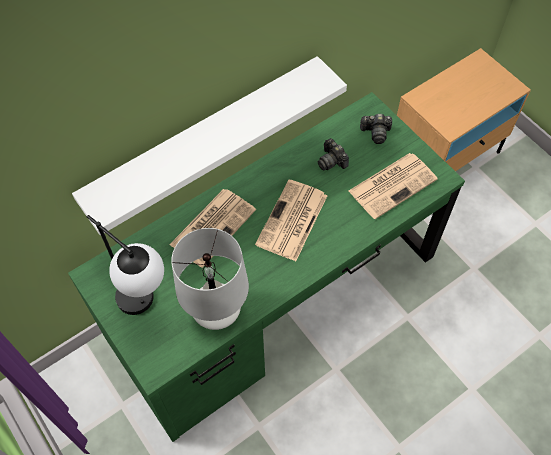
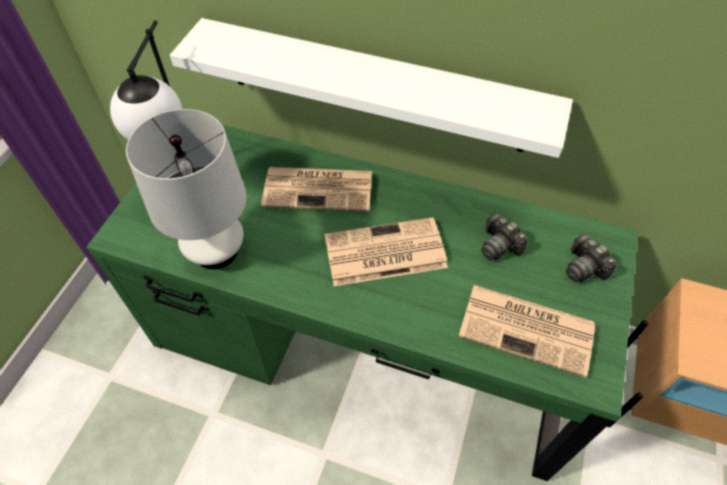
camera: 55 degrees right, 5 degrees down
camera [318,138,349,171] -> camera turned 60 degrees counterclockwise [481,213,528,260]

